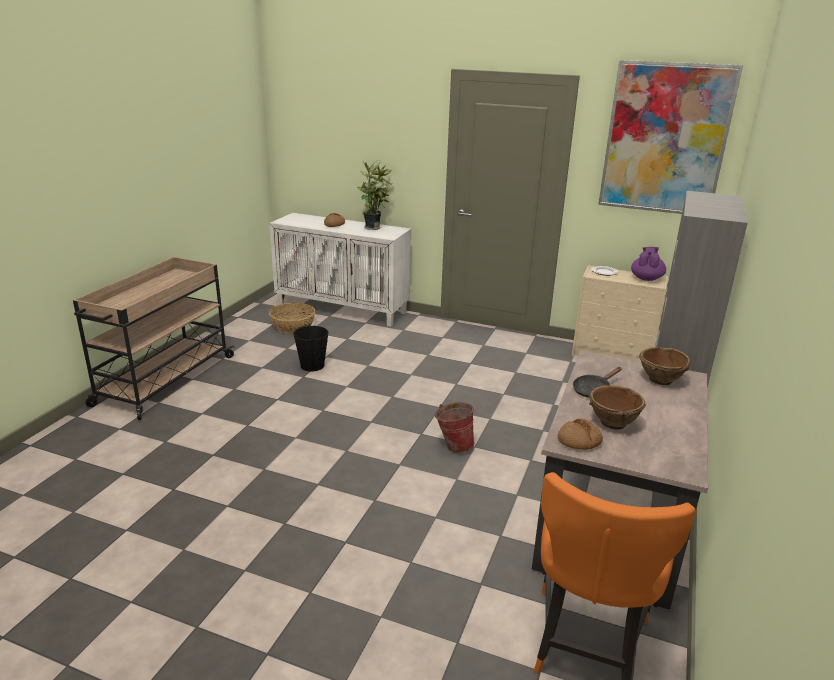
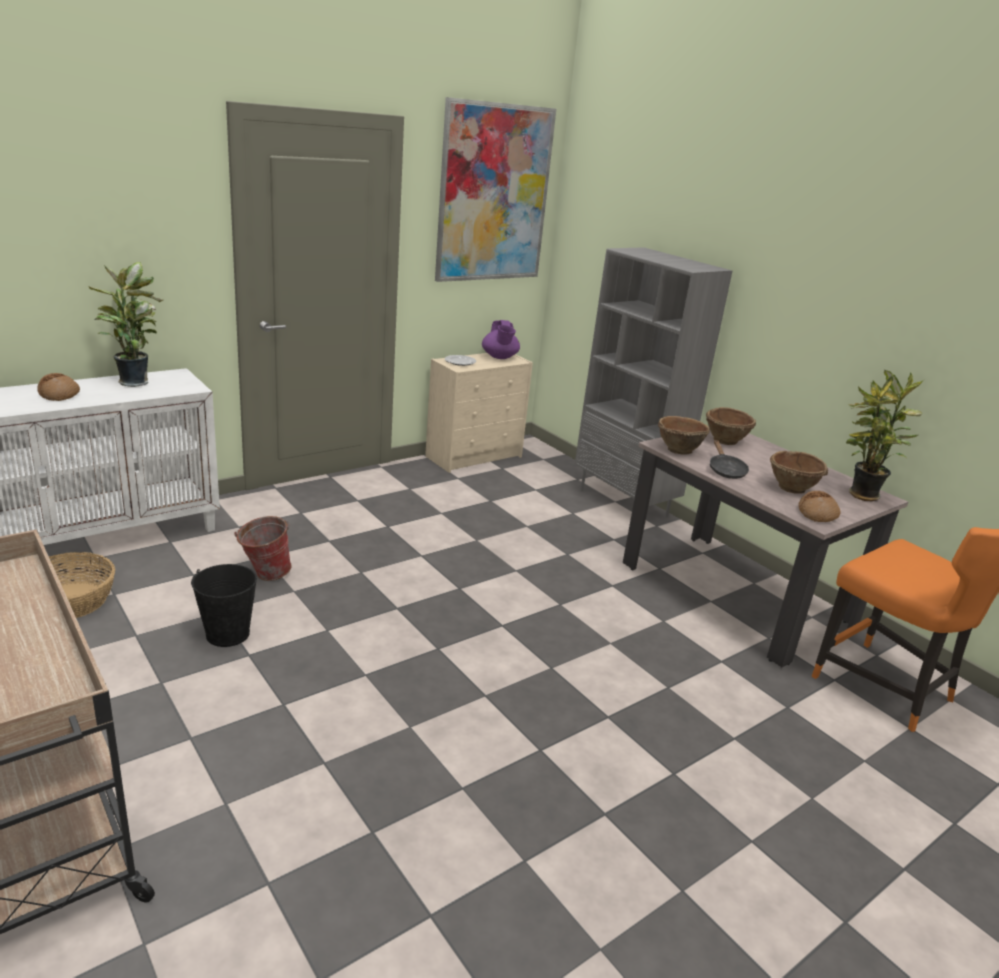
camera: 60 degrees left, 0 degrees up
bucket [435,402,477,453] -> bucket moved to [234,516,292,581]
purple teapot [631,247,666,281] -> purple teapot turned 150 degrees counterclockwise [482,320,520,359]
none -> brown bowl [658,416,710,455]
none -> potted plant [846,370,924,501]

